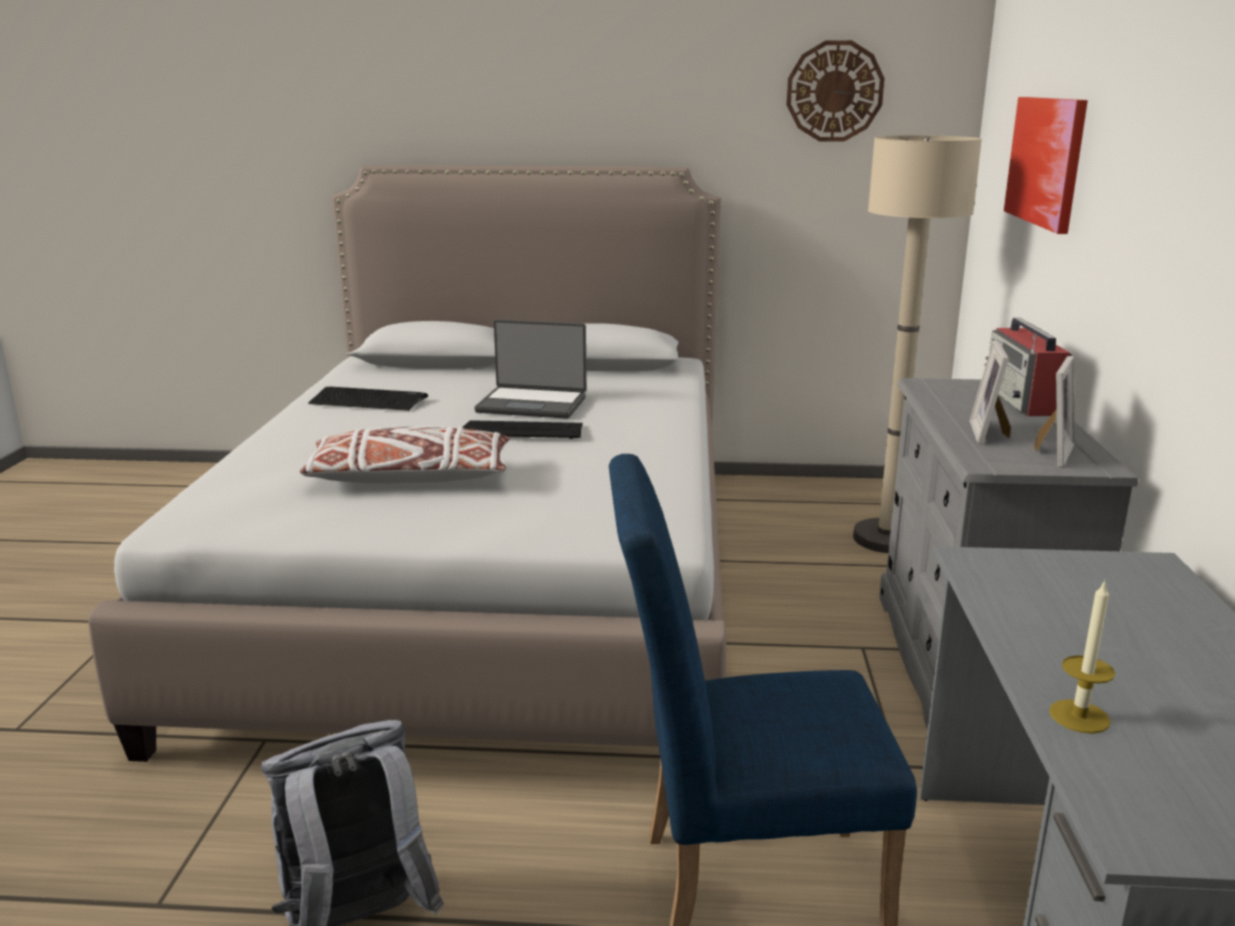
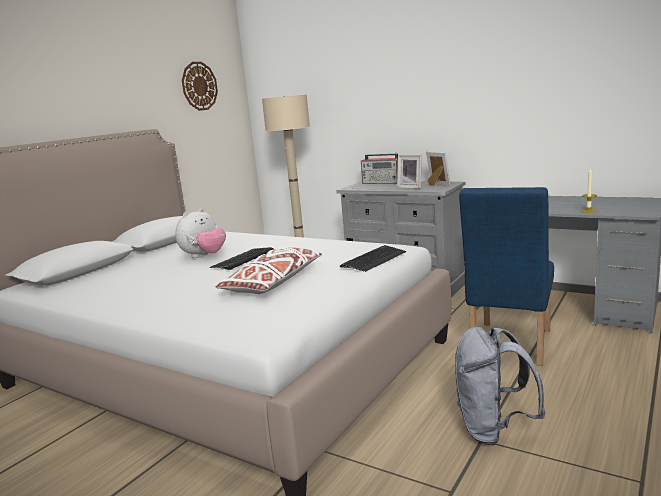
camera: 60 degrees left, 5 degrees down
keyboard [308,387,428,411] -> keyboard moved to [340,245,406,272]
laptop [474,320,587,419] -> plush toy [175,208,226,258]
picture [1004,97,1088,234] -> none

